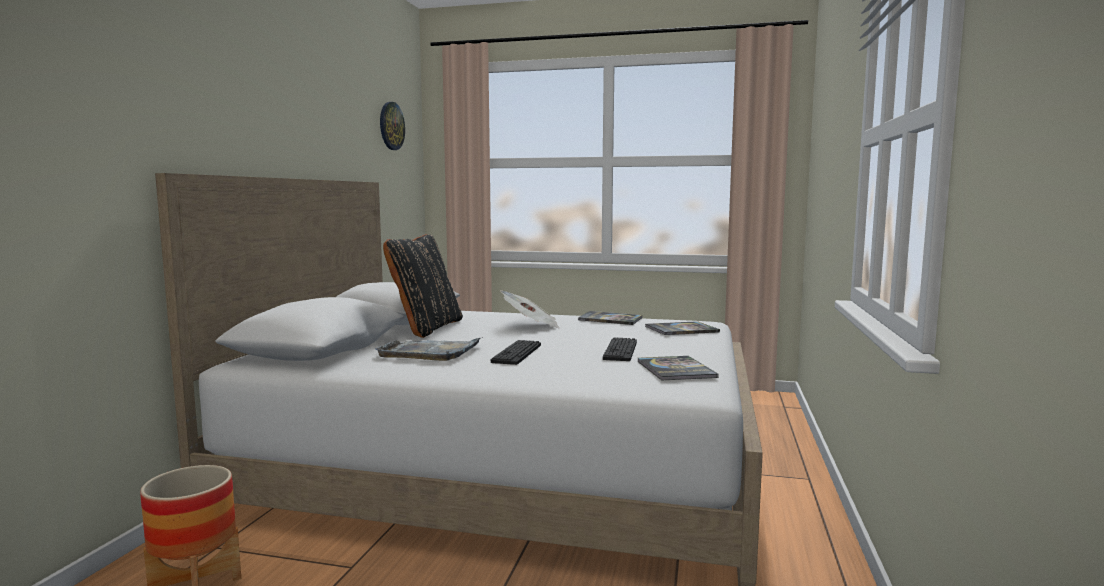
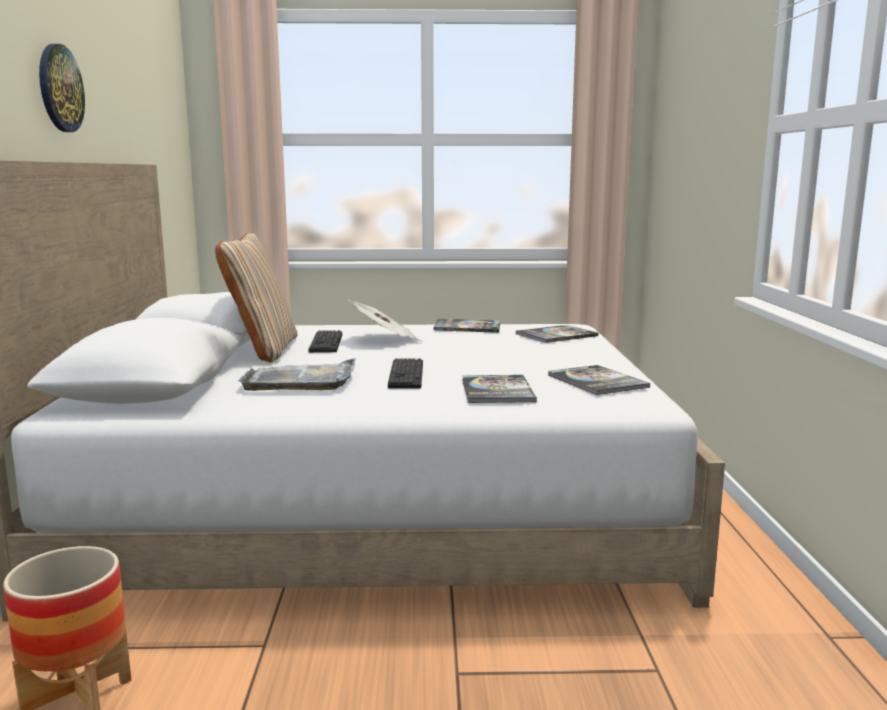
camera: 15 degrees left, 5 degrees up
wall clock [380,102,405,150] -> wall clock moved to [39,44,85,132]
black pillow [383,234,463,338] -> beige pillow [215,233,298,363]
keyboard [603,337,637,361] -> keyboard moved to [308,330,342,353]
none -> book [462,375,537,403]

